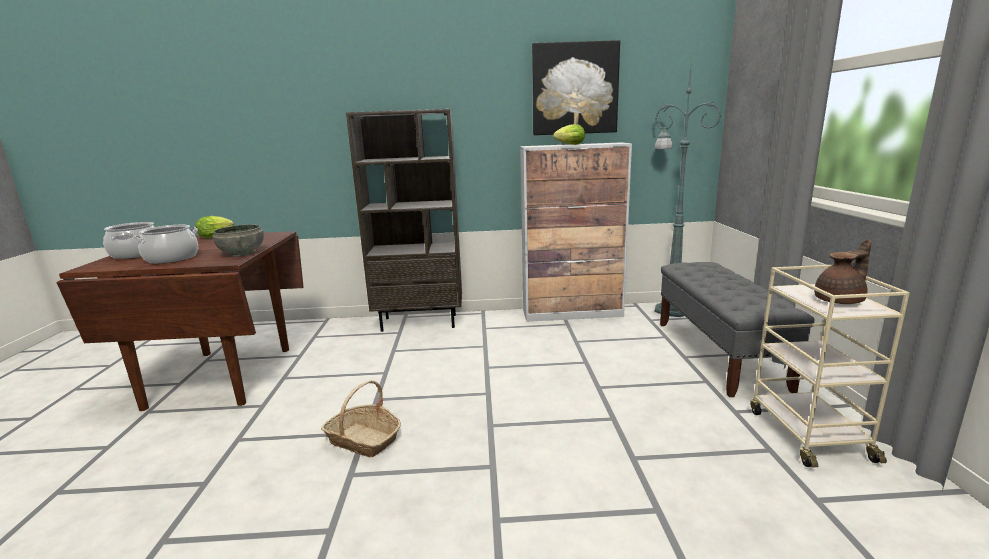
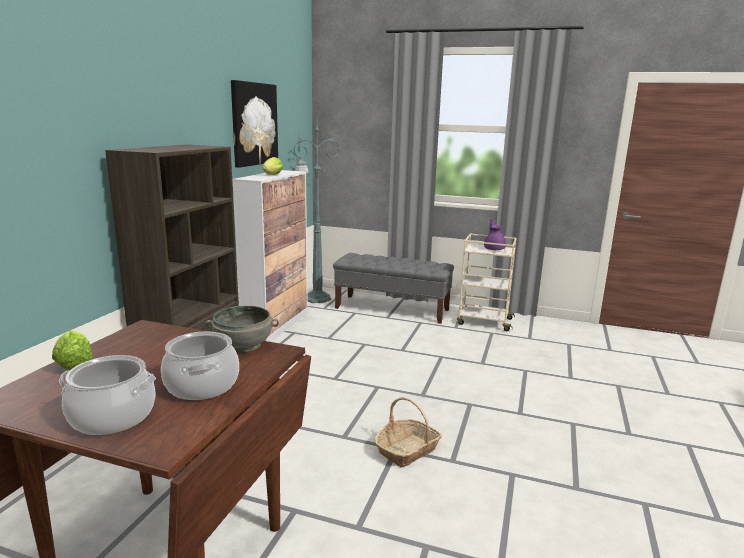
camera: 70 degrees left, 0 degrees up
brown teapot [814,239,872,304] -> purple teapot [484,218,506,250]

